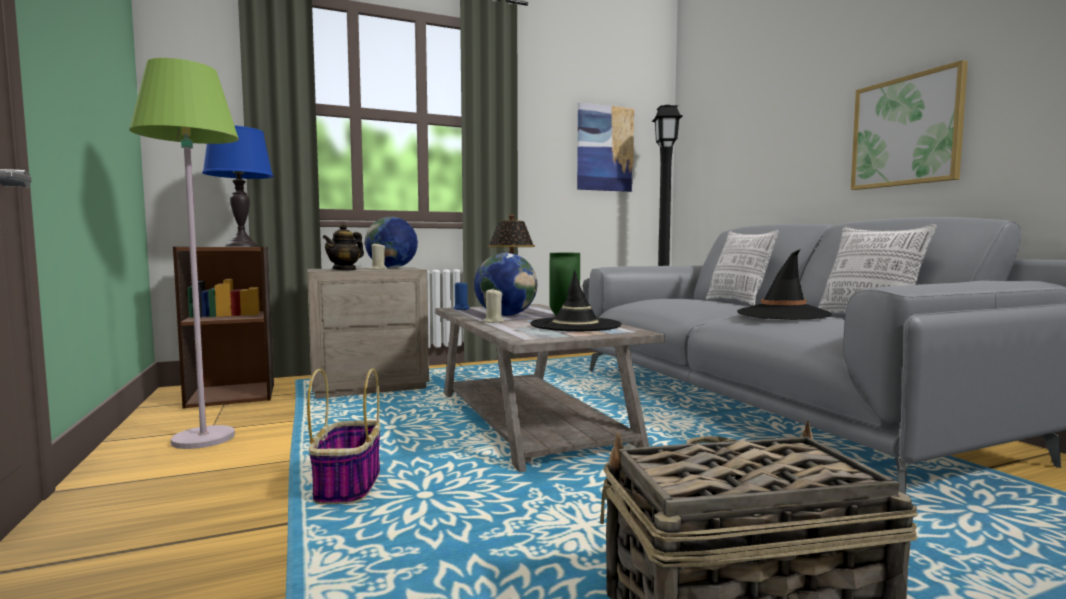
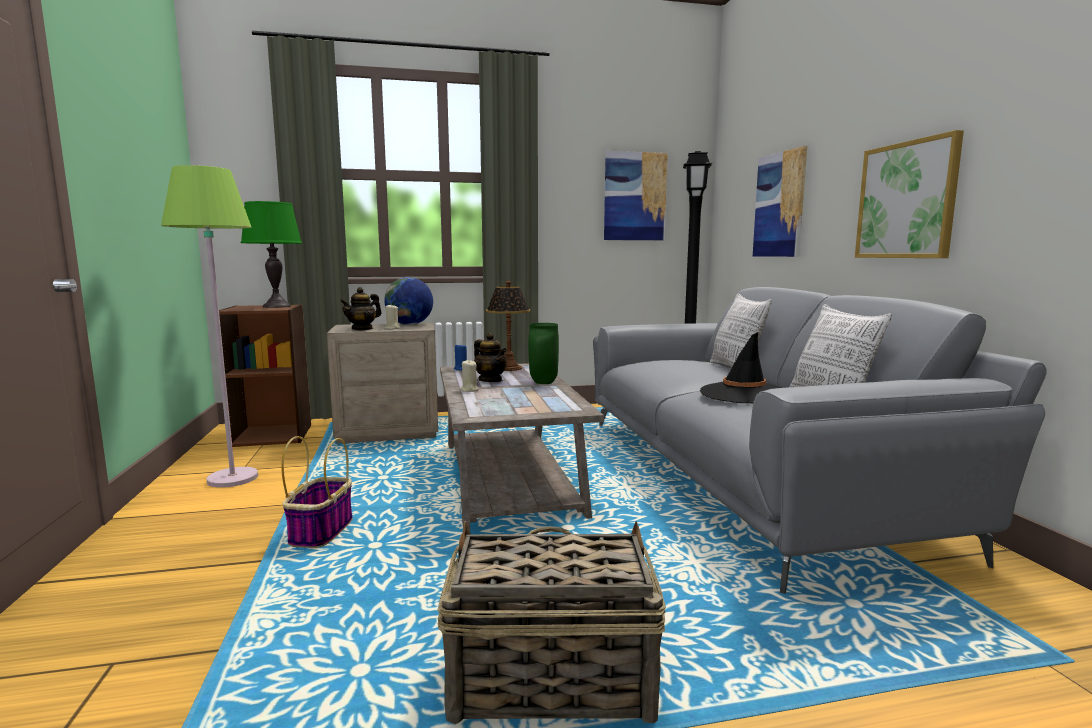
camera: 10 degrees right, 5 degrees up
blue table lamp [202,125,273,246] -> green table lamp [241,201,302,308]
globe [474,253,537,316] -> teapot [474,333,507,382]
black hat [530,270,622,331] -> none
none -> picture [753,146,807,257]

